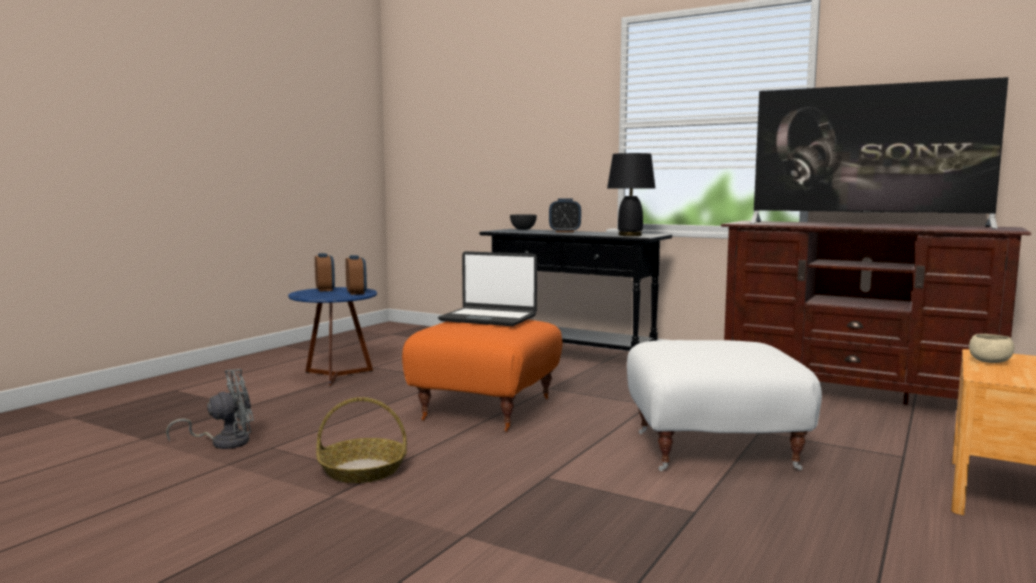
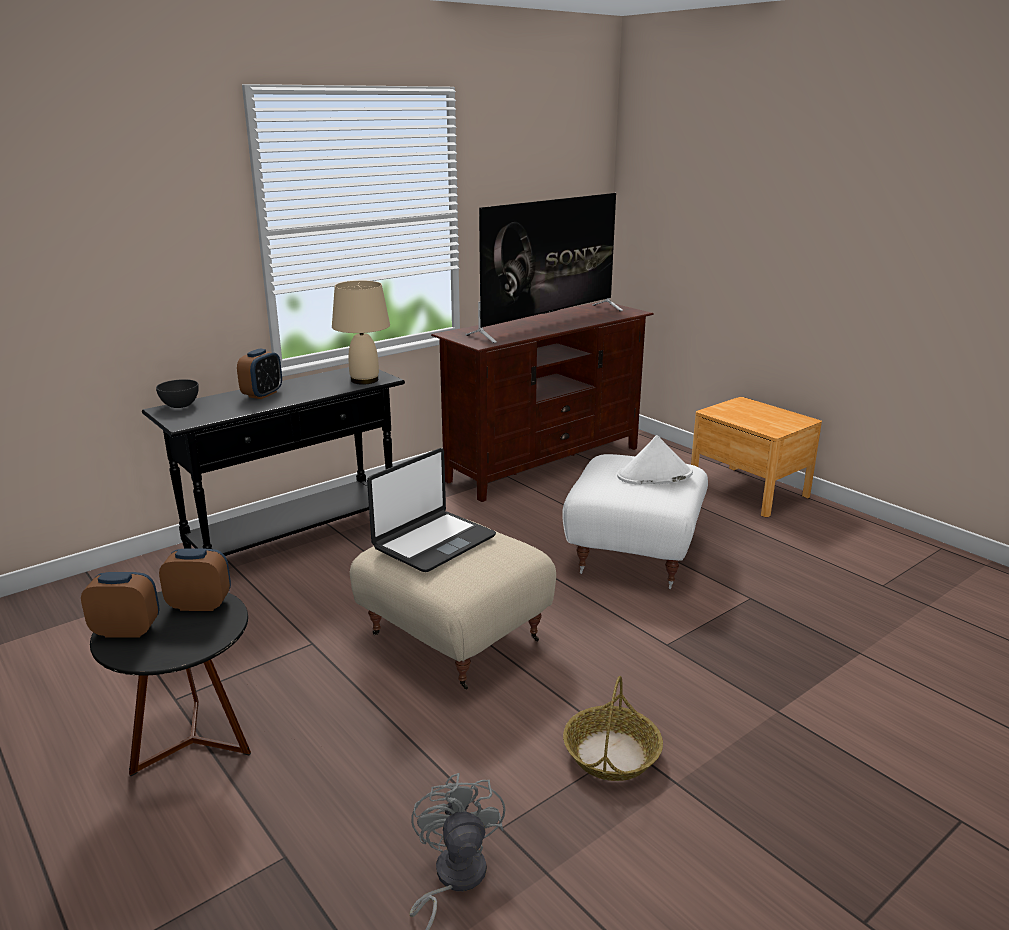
camera: 70 degrees left, 15 degrees up
blue side table [288,287,377,387] -> black side table [90,591,251,776]
orange ottoman [402,320,562,432] -> beige ottoman [350,518,556,690]
black table lamp [607,153,655,236] -> beige table lamp [332,281,390,385]
beige bowl [969,334,1014,363] -> none
none -> white hat [617,435,693,485]

